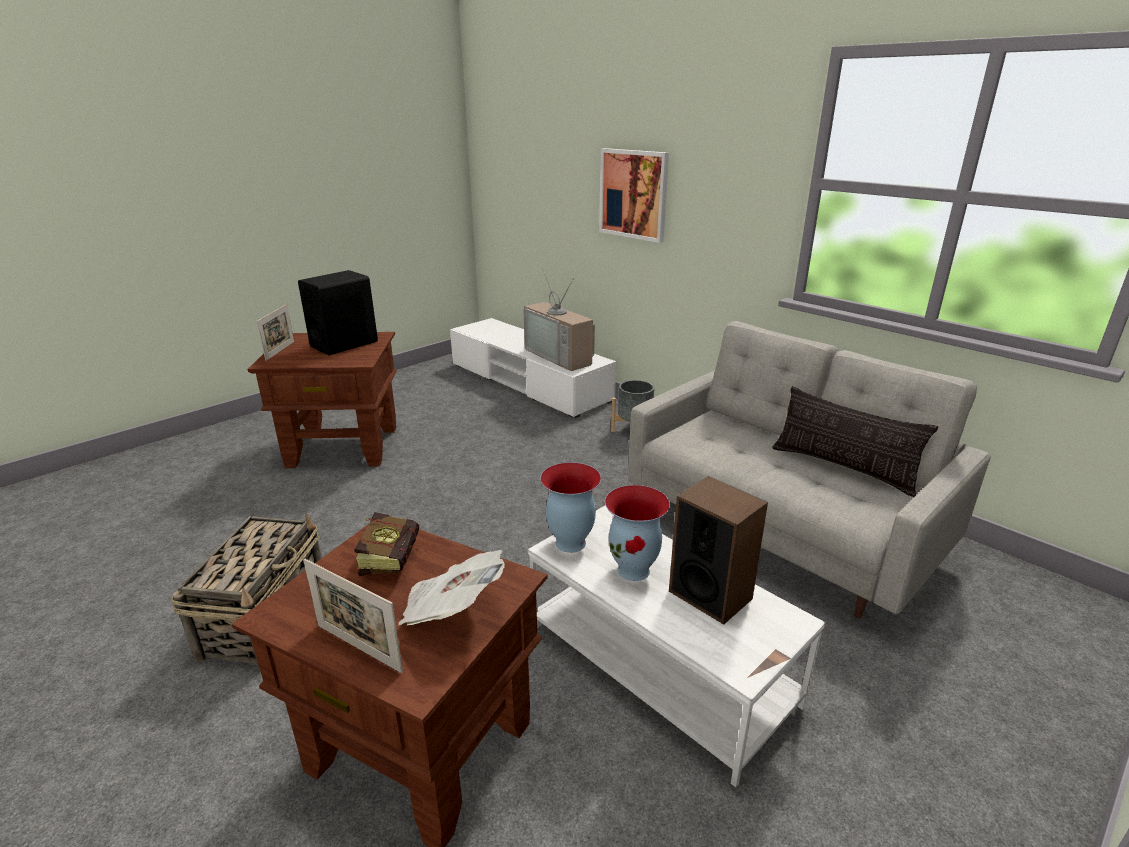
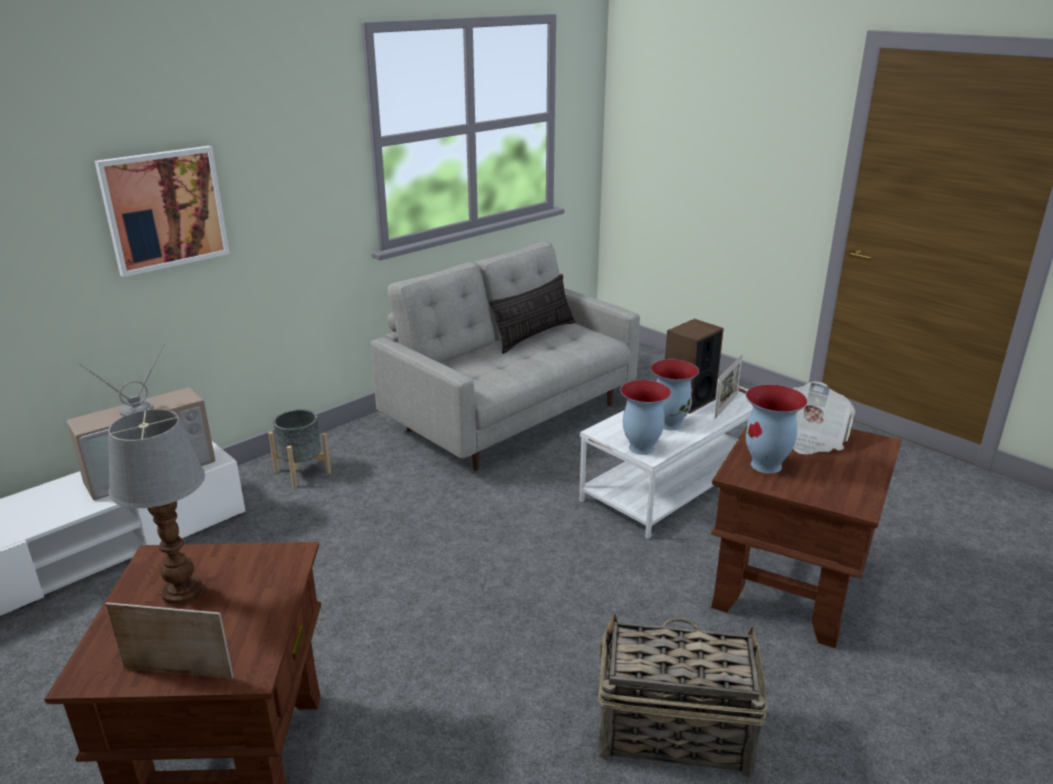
camera: 90 degrees left, 0 degrees up
black speaker [298,270,378,355] -> table lamp [108,409,205,606]
picture frame [303,559,403,673] -> picture frame moved to [715,355,743,419]
book [354,512,419,576] -> vase [745,384,808,474]

